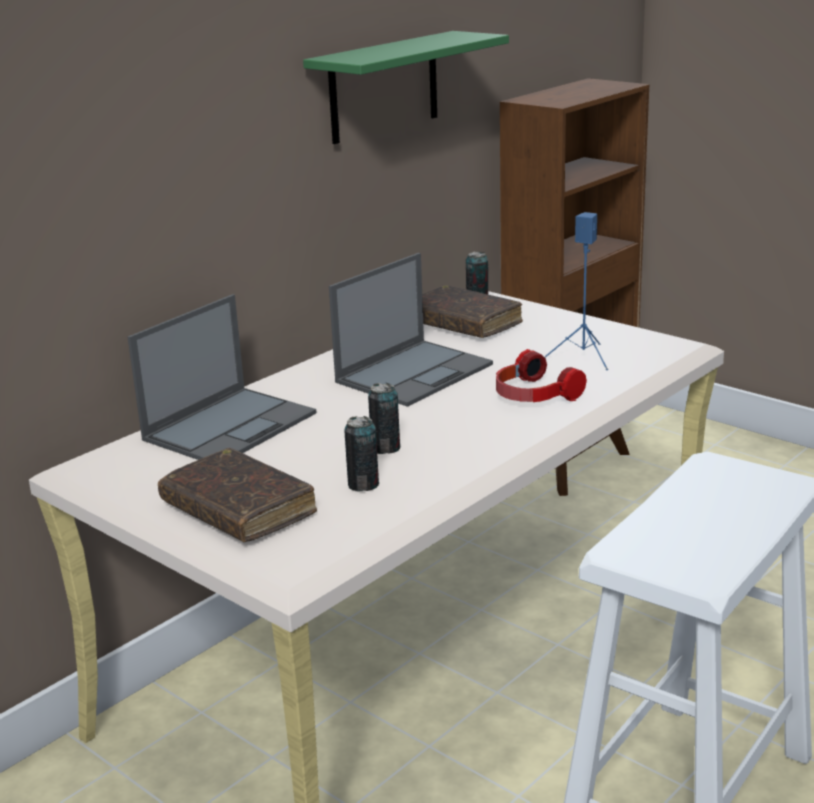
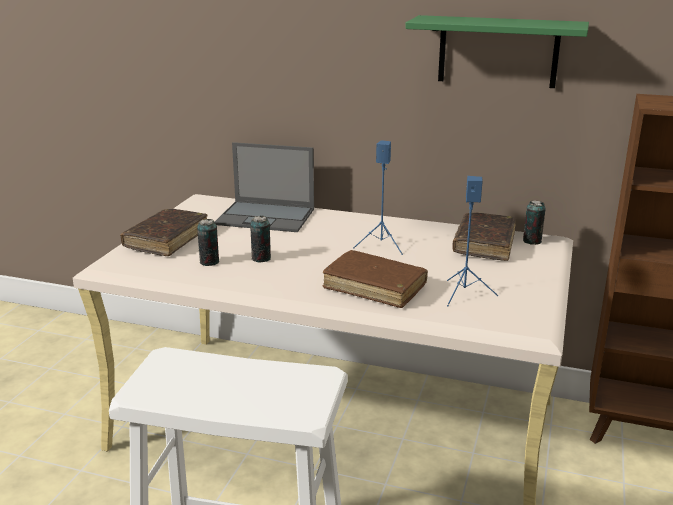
camera: 65 degrees right, 0 degrees up
laptop [329,253,493,407] -> blue speaker [353,140,403,255]
headphones [496,349,587,402] -> brown book [323,250,428,308]

